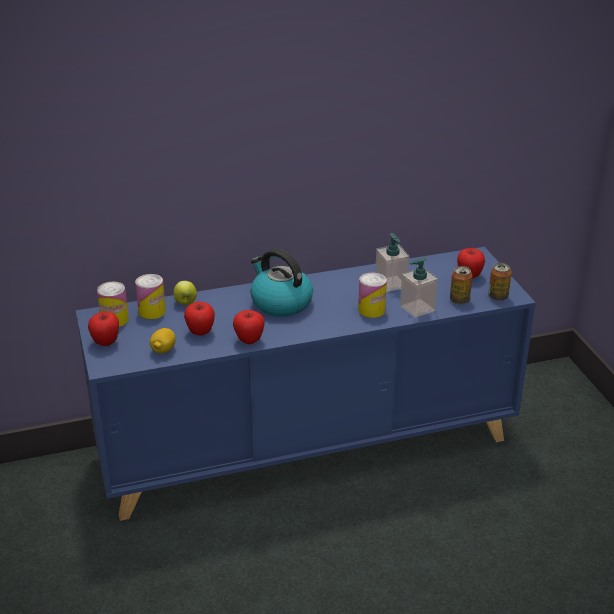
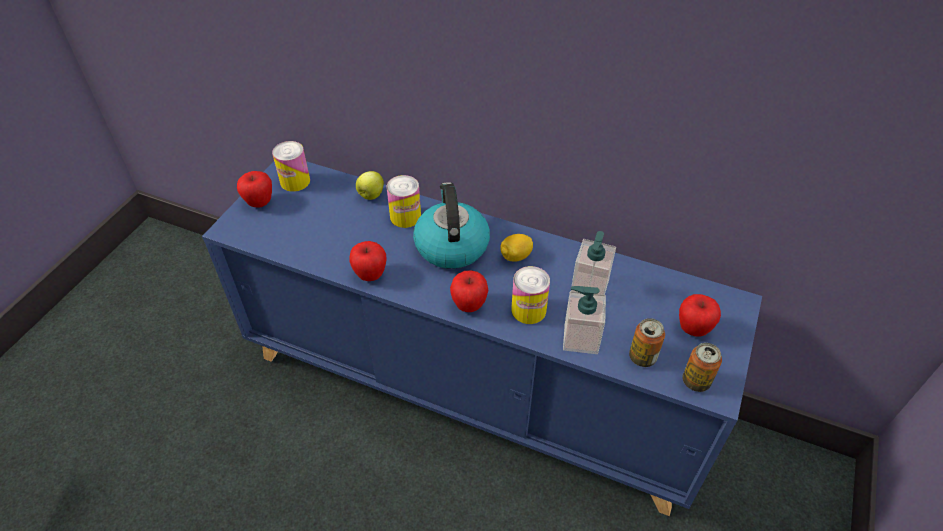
camera: 40 degrees right, 15 degrees up
can [135,274,166,319] -> can moved to [386,175,421,228]
lemon [150,328,175,353] -> lemon moved to [500,234,533,262]
apple [184,301,215,335] -> apple moved to [450,270,488,312]

